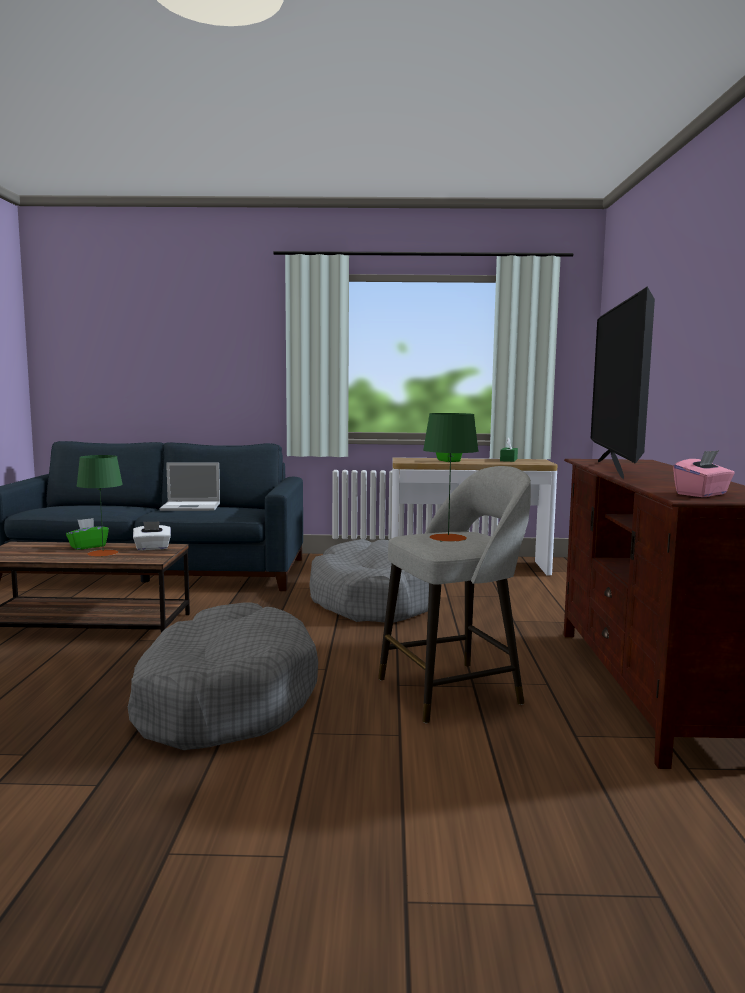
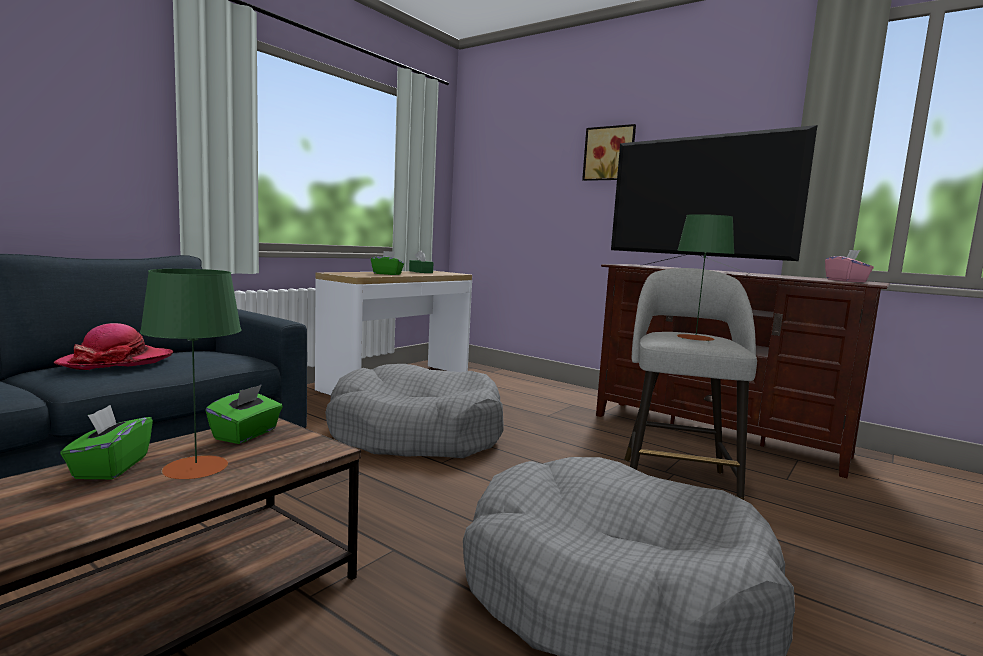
camera: 55 degrees left, 0 degrees up
white tissue box [133,521,171,550] -> green tissue box [205,385,283,444]
laptop [159,462,220,511] -> hat [54,323,173,370]
none -> picture [582,124,636,181]

